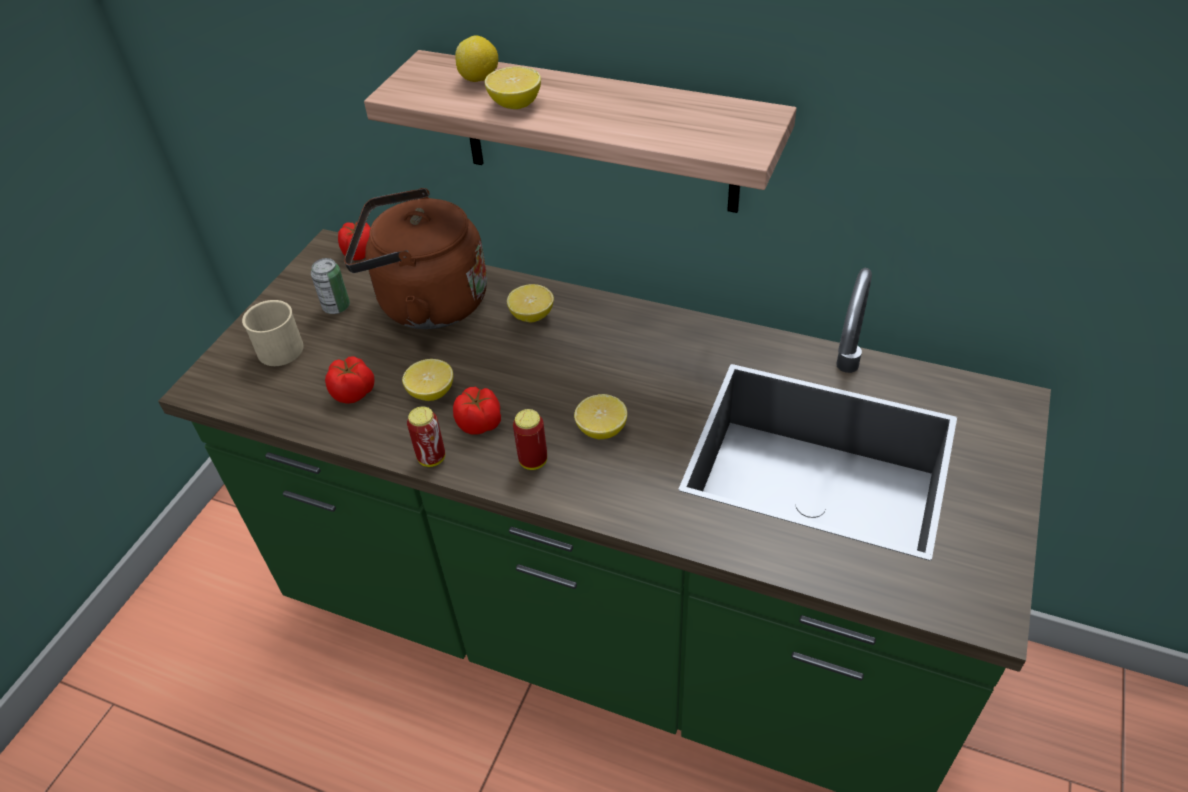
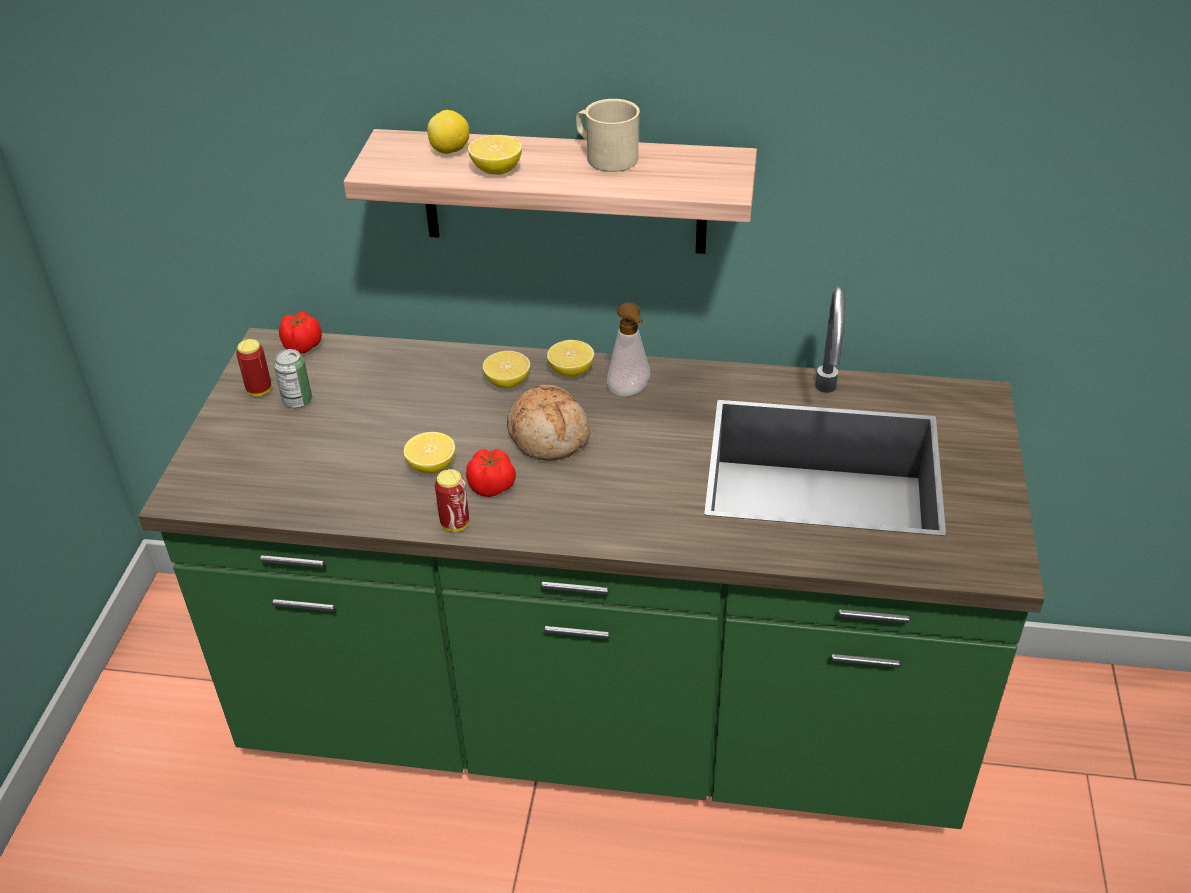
camera: 15 degrees left, 5 degrees down
beige mug [242,300,304,366] -> beige mug moved to [576,99,640,172]
tomato [325,356,375,404] -> none
brown kettle [344,188,487,329] -> none
can [513,409,547,470] -> can moved to [236,339,272,396]
lemon [574,394,627,439] -> lemon moved to [547,340,594,377]
none -> bread [507,385,591,461]
none -> soap dispenser [607,302,650,397]

